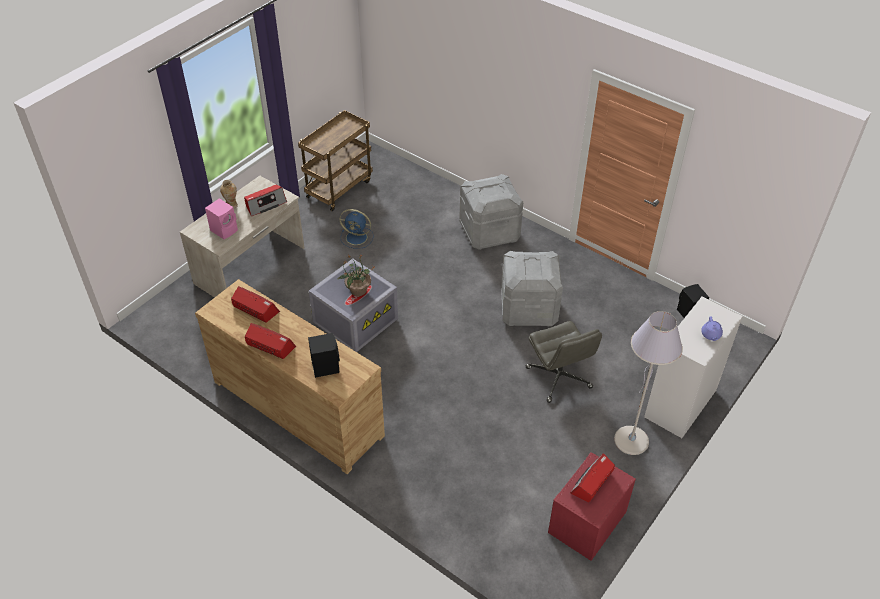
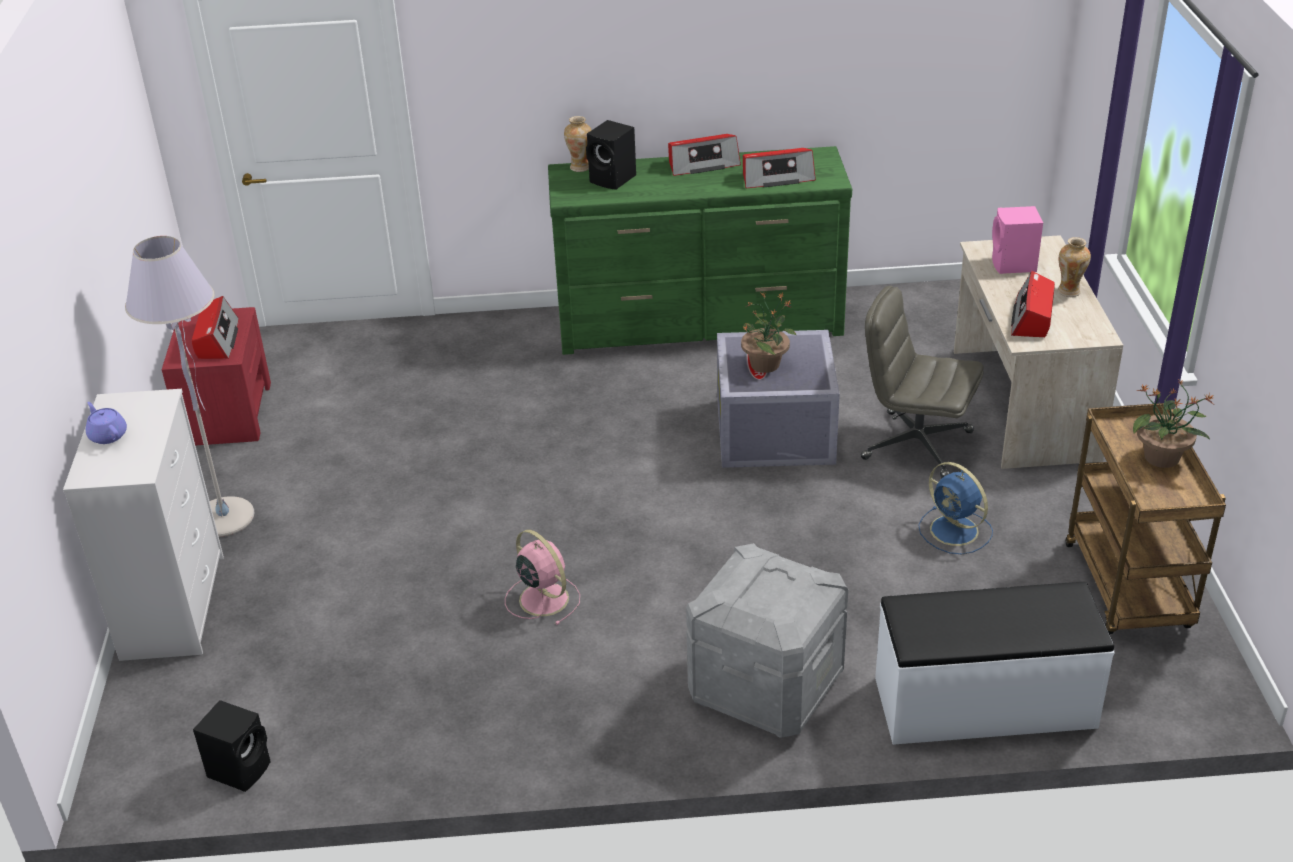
camera: 140 degrees right, 10 degrees down
brown dresser [195,279,385,474] -> green dresser [548,146,852,355]
blue fan [340,209,373,249] -> blue fan turned 105 degrees counterclockwise [918,462,993,554]
grey storage box [501,251,563,326] -> pink fan [505,529,580,625]
grey office chair [526,321,602,403] -> grey office chair moved to [861,286,984,478]
none -> vase [564,116,592,172]
none -> white bench [875,582,1114,745]
none -> potted plant [1133,379,1214,468]

